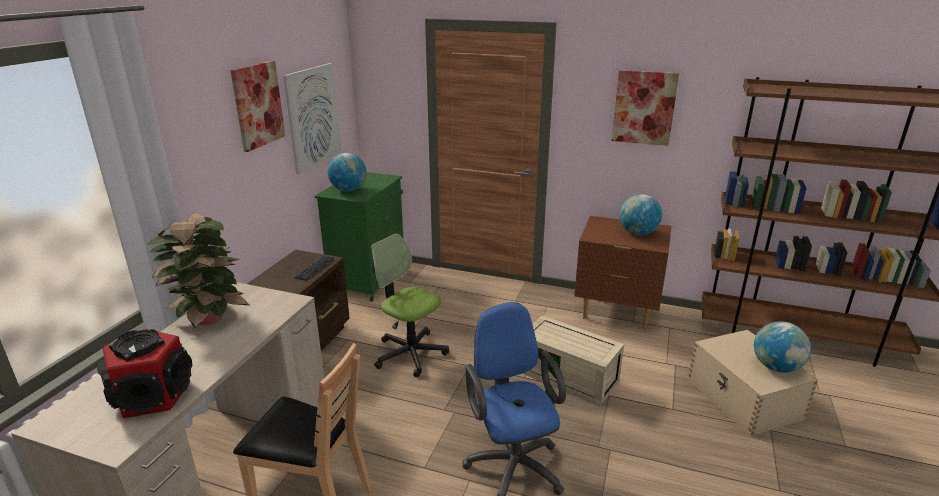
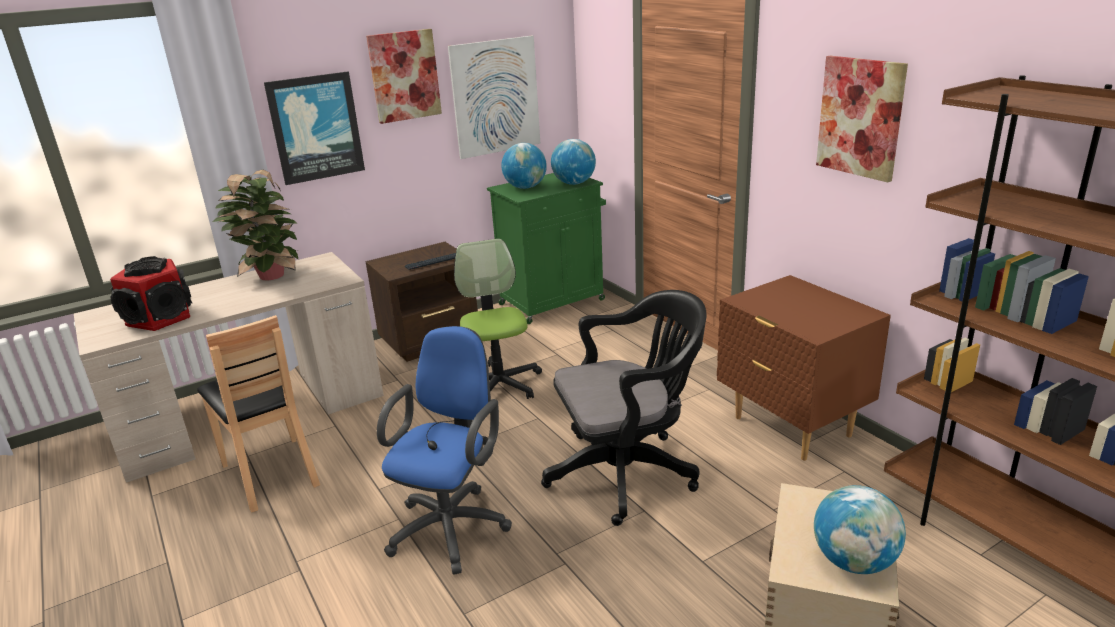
camera: 40 degrees right, 0 degrees up
beige storage box [522,315,624,406] -> black office chair [541,290,707,526]
globe [619,194,662,235] -> globe moved to [551,139,596,185]
none -> picture [264,71,365,185]

